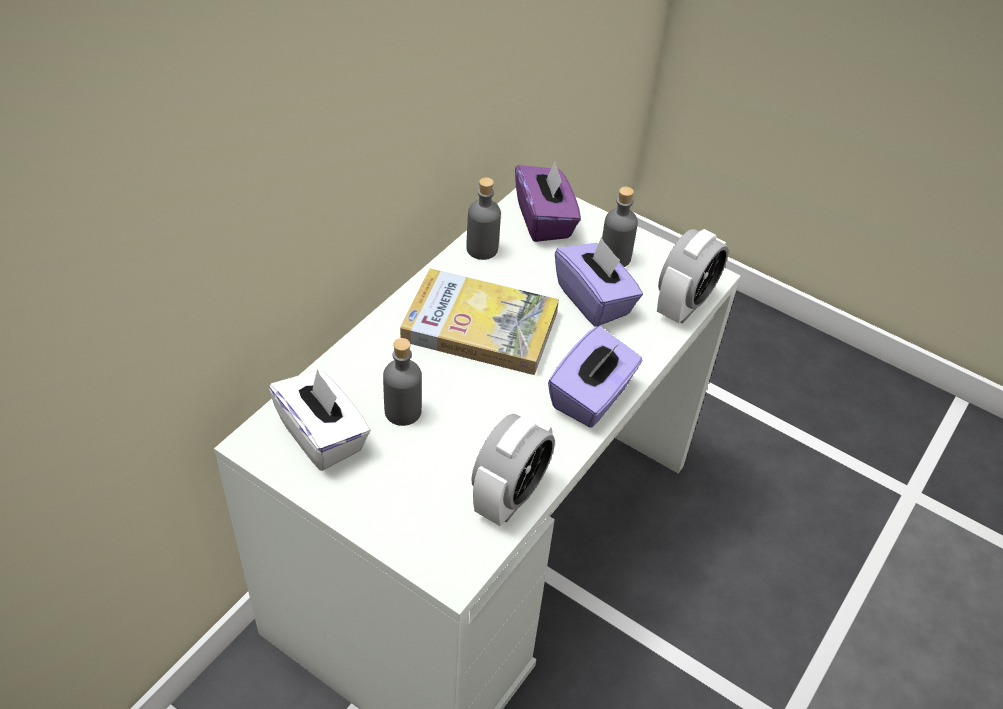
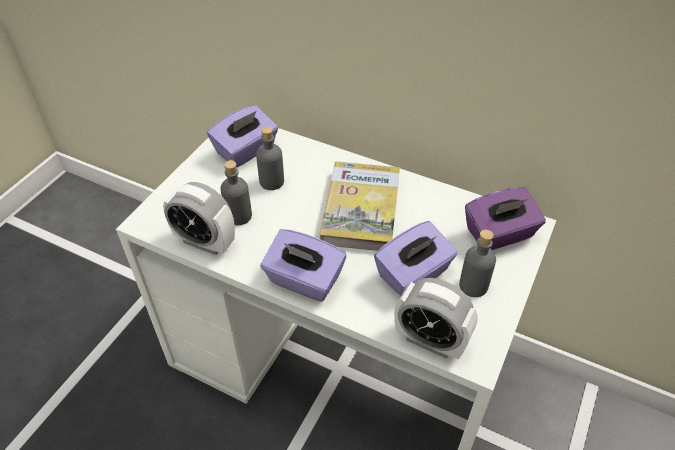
camera: 85 degrees right, 0 degrees up
white tissue box [269,369,371,471] -> purple tissue box [207,105,278,167]
grey bottle [466,177,501,260] -> grey bottle moved to [220,160,252,225]

